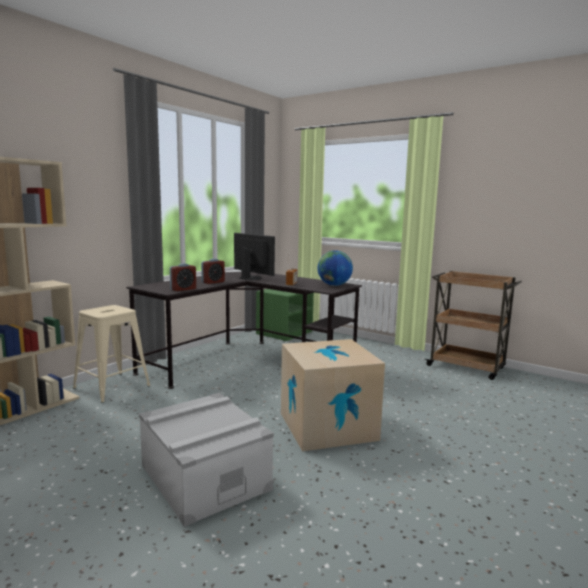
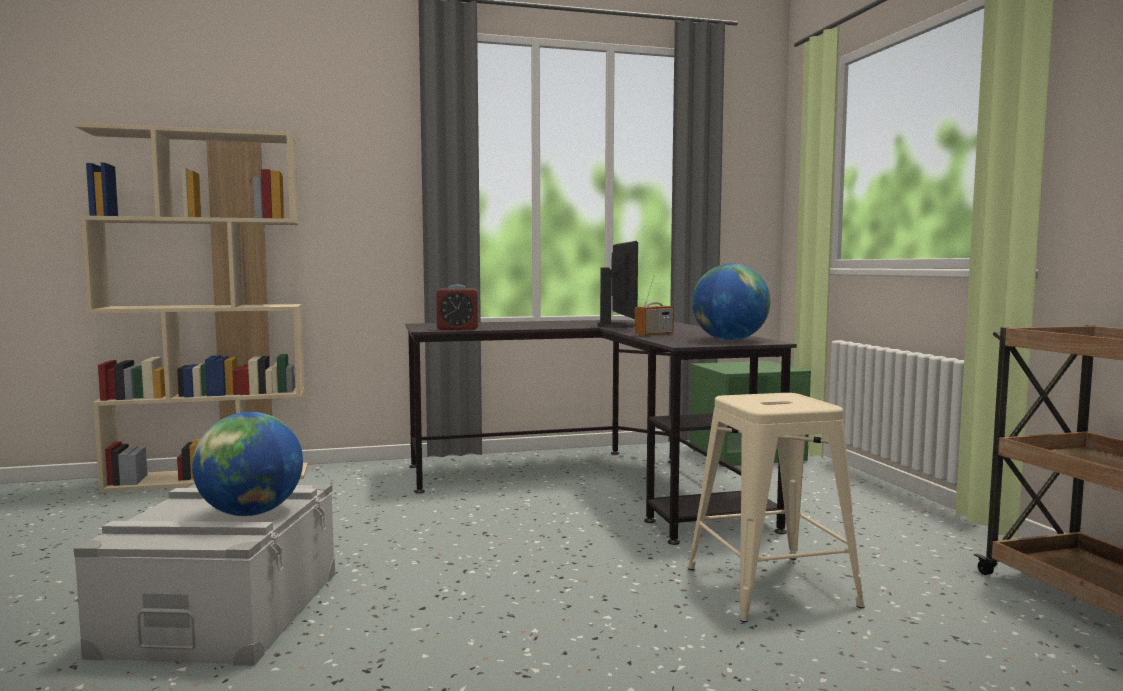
camera: 40 degrees right, 5 degrees down
beige stool [73,305,150,403] -> beige stool moved to [688,393,865,622]
alarm clock [201,259,225,284] -> none
cardboard box [281,339,385,451] -> none
none -> globe [192,412,303,516]

